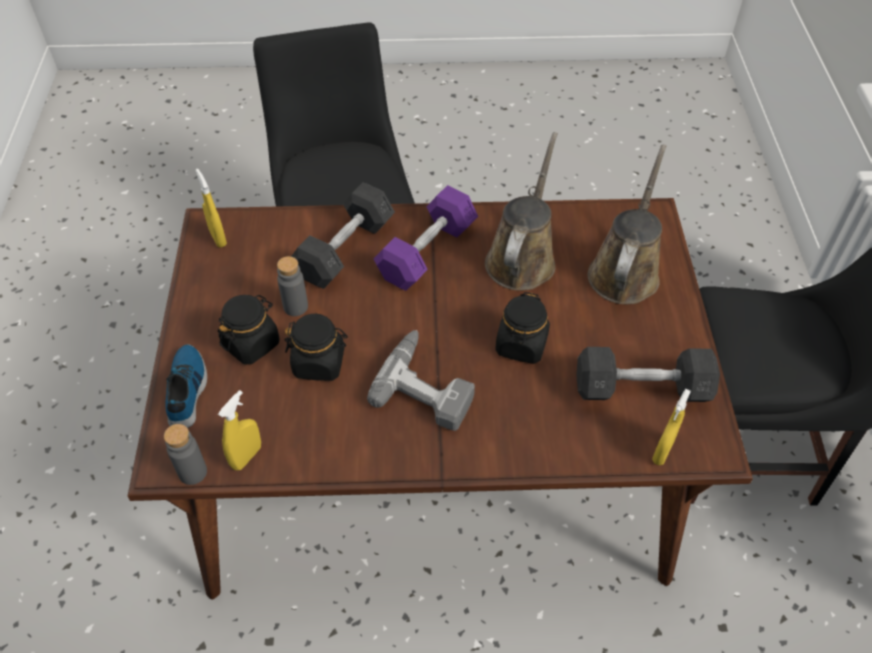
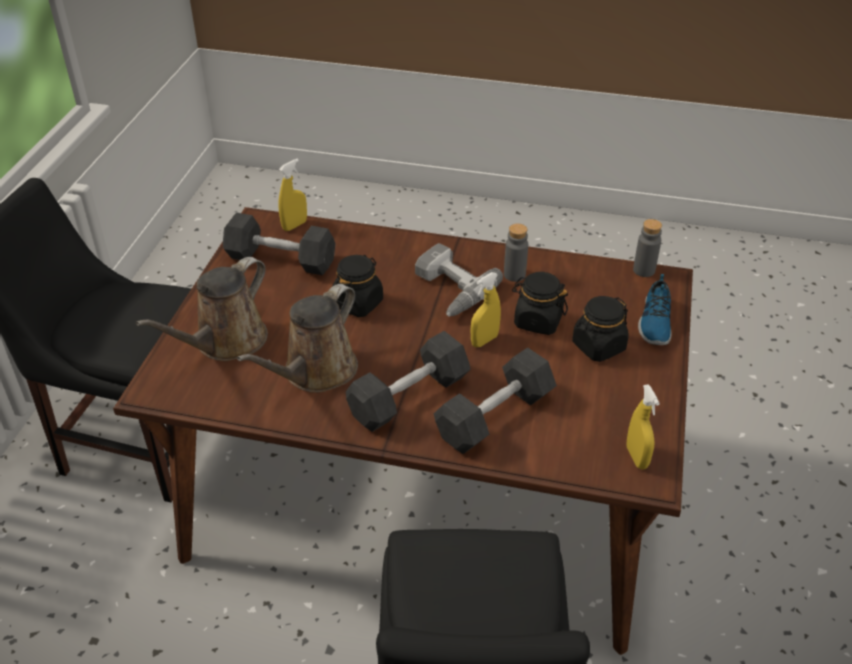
camera: 165 degrees left, 10 degrees down
yellow spray bottle [218,390,261,470] -> yellow spray bottle moved to [471,272,501,347]
grey bottle [277,256,308,316] -> grey bottle moved to [504,224,528,282]
purple dumbbell [374,185,478,291] -> grey dumbbell [346,331,470,432]

